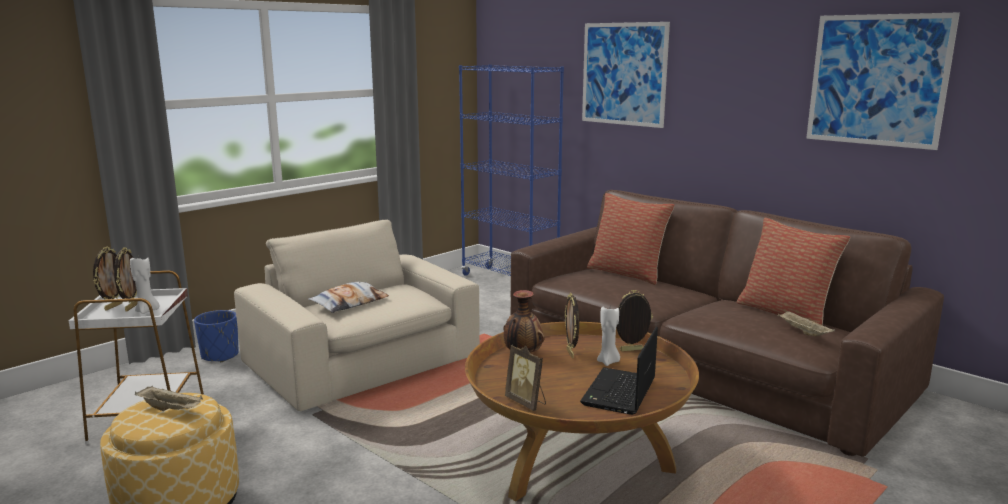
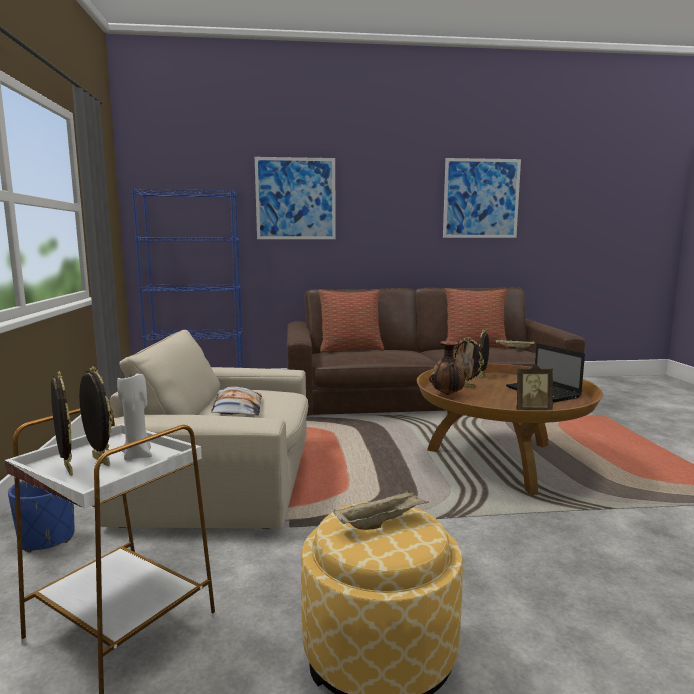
camera: 50 degrees left, 5 degrees down
white candle [597,307,620,366] -> none

